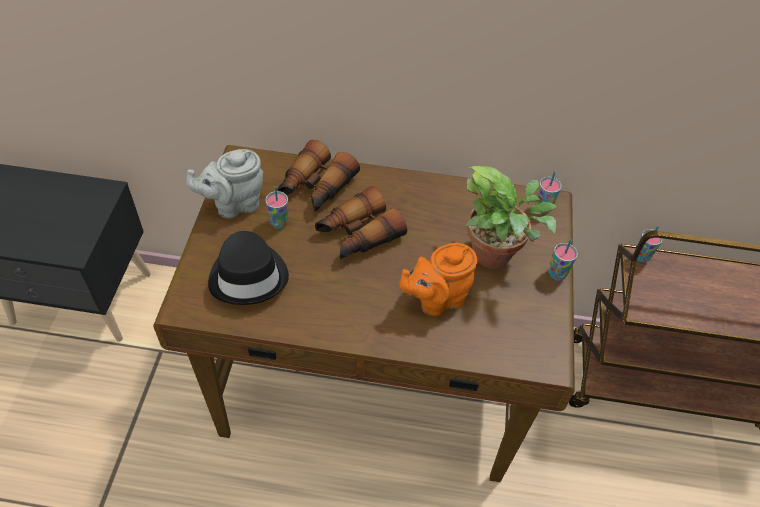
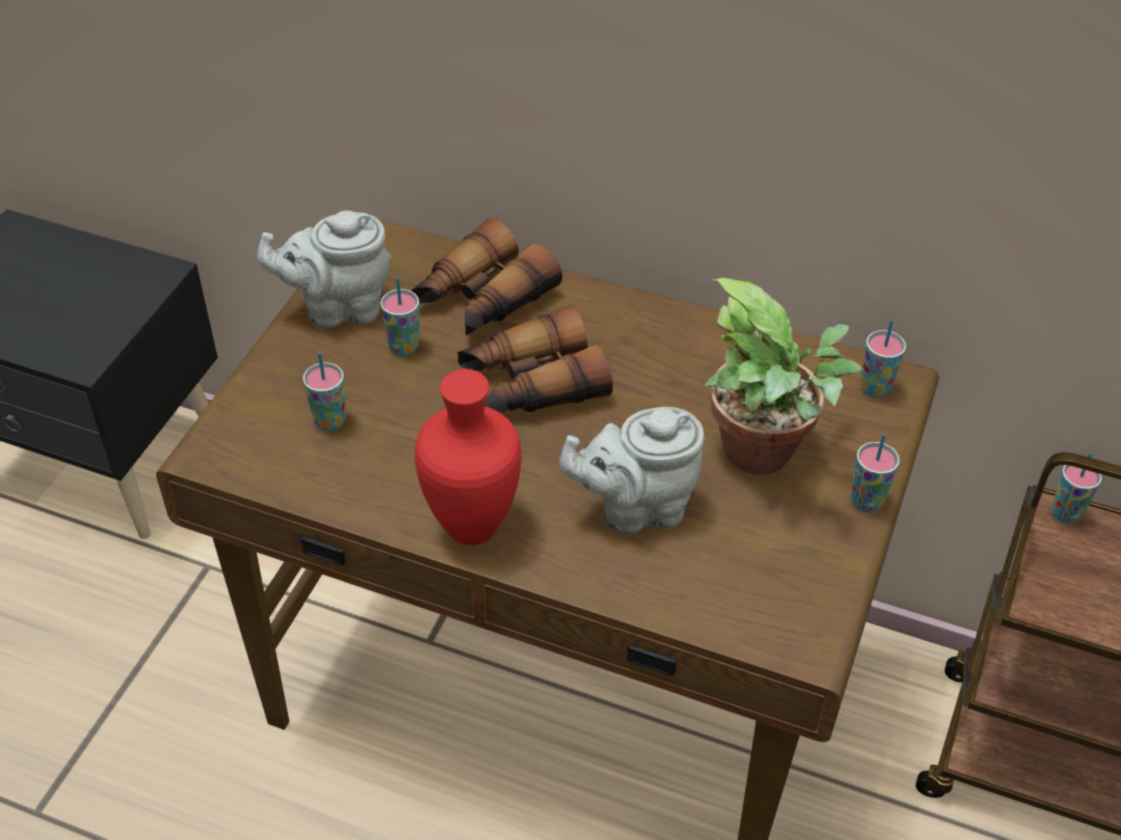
camera: 15 degrees right, 5 degrees down
black hat [208,231,289,305] -> cup [303,352,346,431]
orange teapot [399,243,477,316] -> grey teapot [559,407,704,534]
none -> red vase [415,369,521,545]

